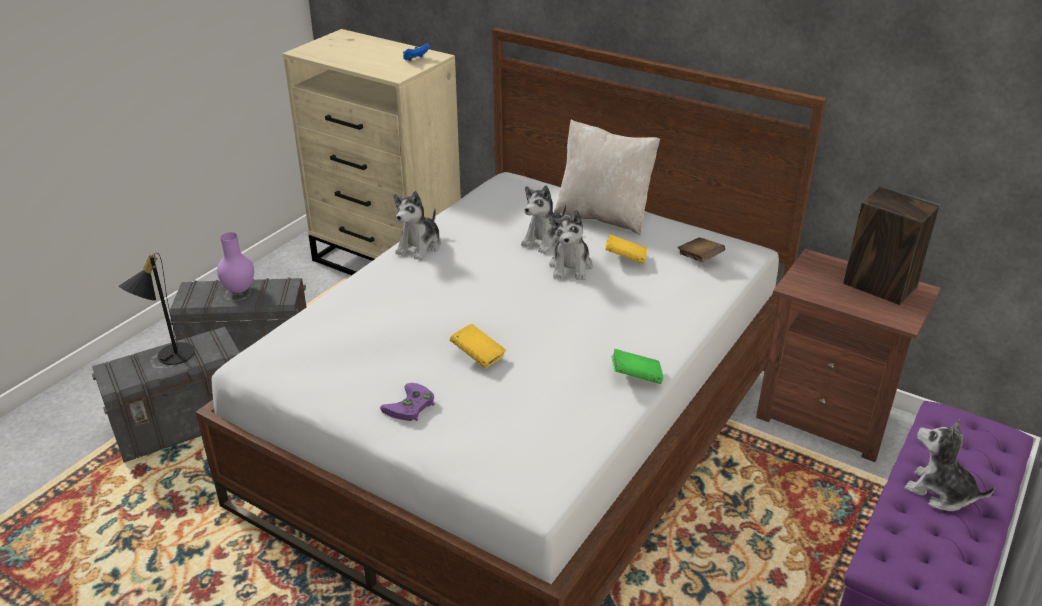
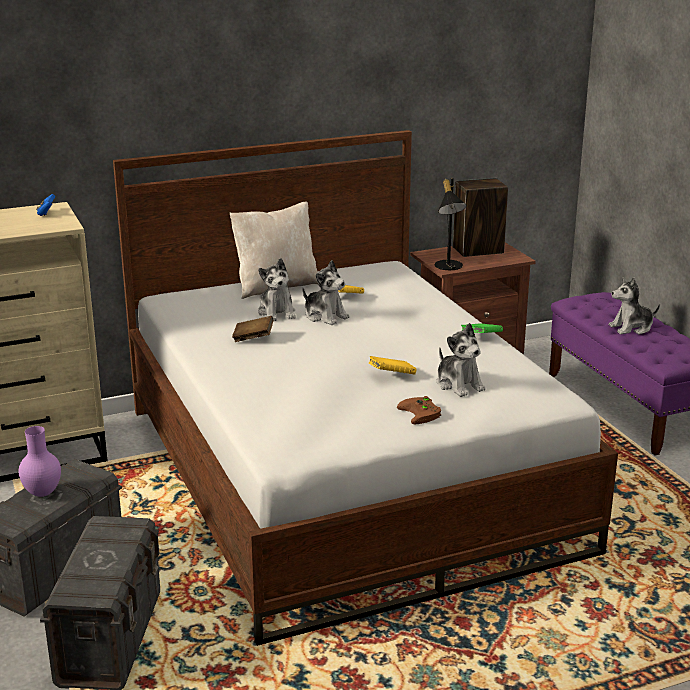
camera: 55 degrees left, 10 degrees down
black table lamp [119,253,195,365] -> black table lamp moved to [435,178,467,270]
purple game controller [380,383,435,421] -> brown game controller [397,396,441,424]
plush toy [394,191,441,260] -> plush toy moved to [437,323,486,397]
brown book [678,237,725,262] -> brown book moved to [232,316,274,342]

